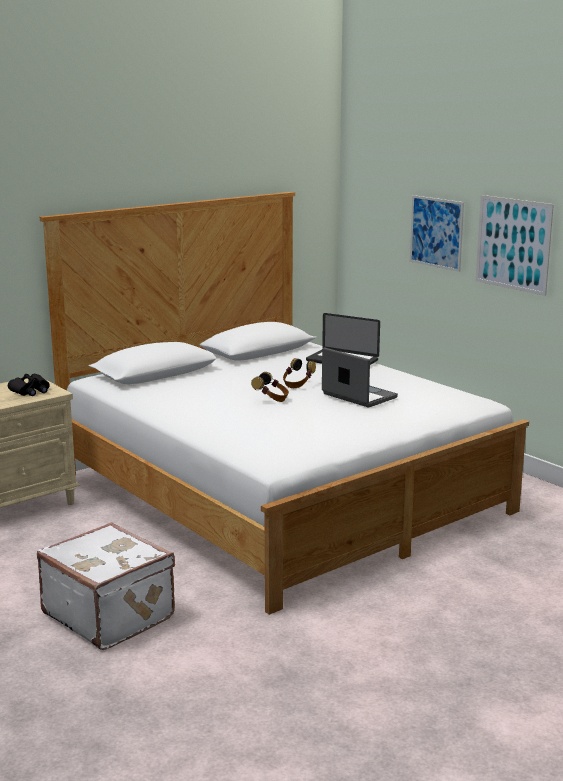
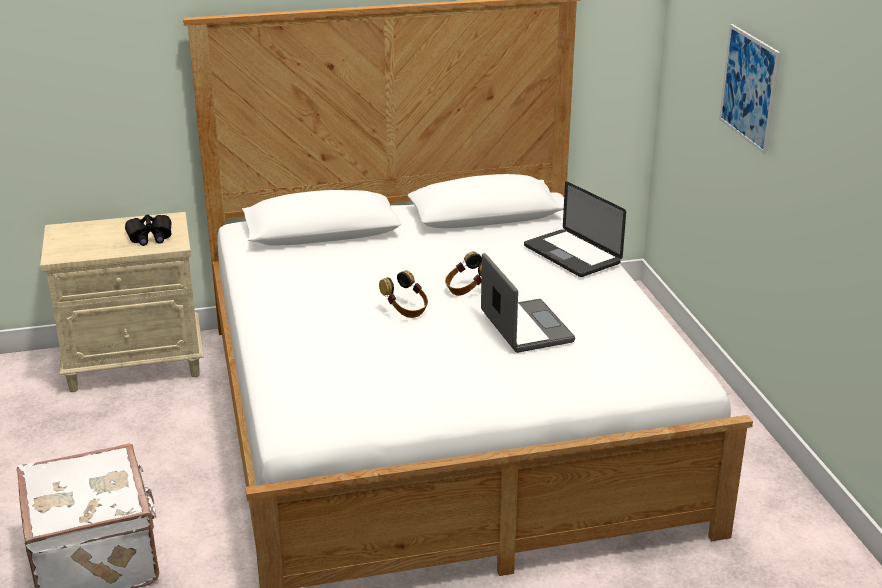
camera: 25 degrees right, 10 degrees up
picture [476,195,554,296] -> none

